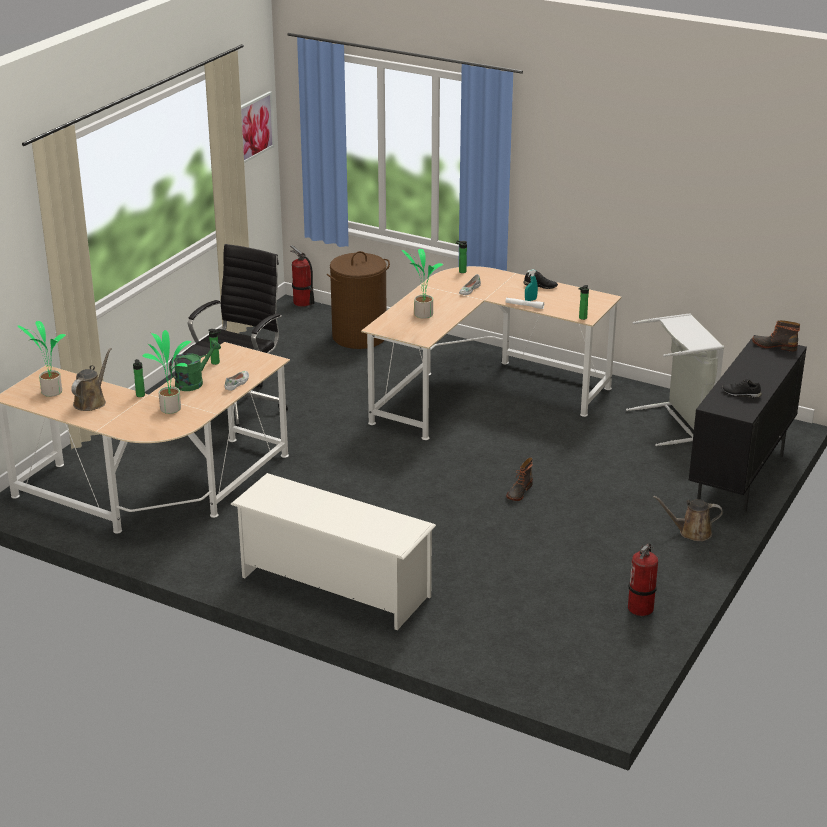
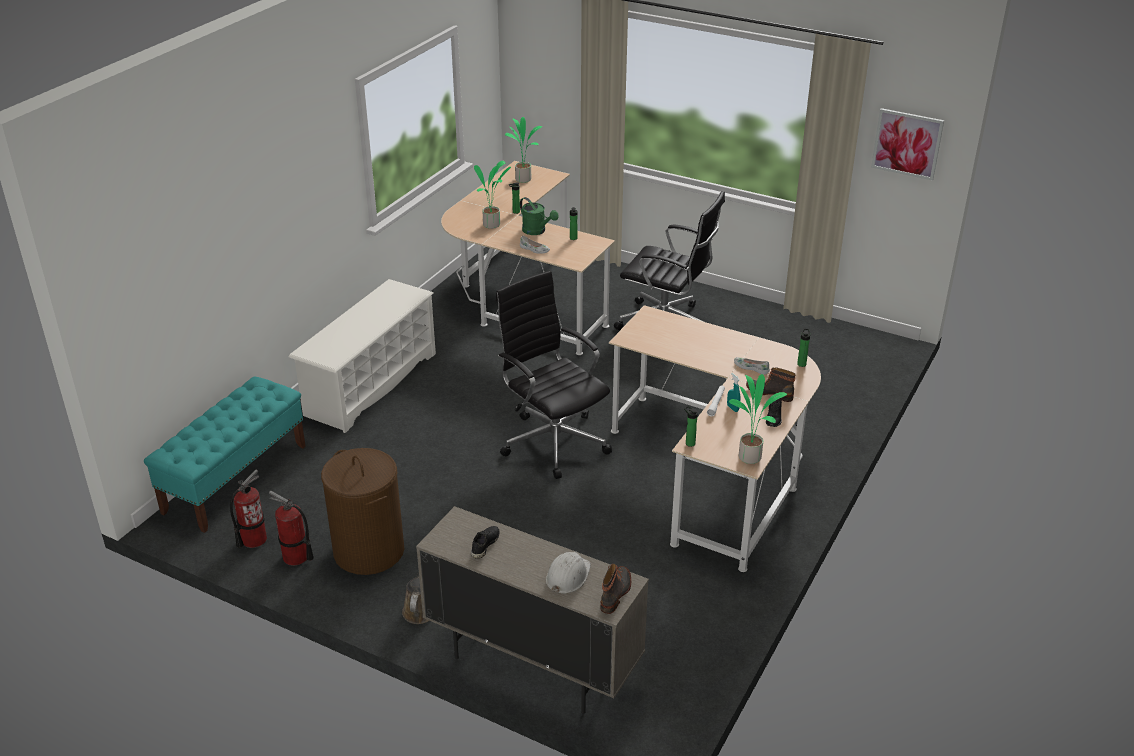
camera: 90 degrees right, 5 degrees up
brown watering can [71,348,112,411] -> none
fire extinguisher [290,245,315,307] -> fire extinguisher moved to [230,469,267,548]
brown laundry basket [327,251,390,349] -> brown laundry basket moved to [321,448,404,575]
potted plant [402,249,443,319] -> potted plant moved to [729,374,787,464]
boot [506,458,533,501] -> boot moved to [746,367,796,402]
grey laundry basket [626,313,724,446] -> none
black cabinet [689,335,807,513] -> beige cabinet [416,506,649,714]
none -> turquoise bench [144,377,306,533]
none -> black office chair [496,271,612,479]
none -> white hard hat [546,552,591,594]

